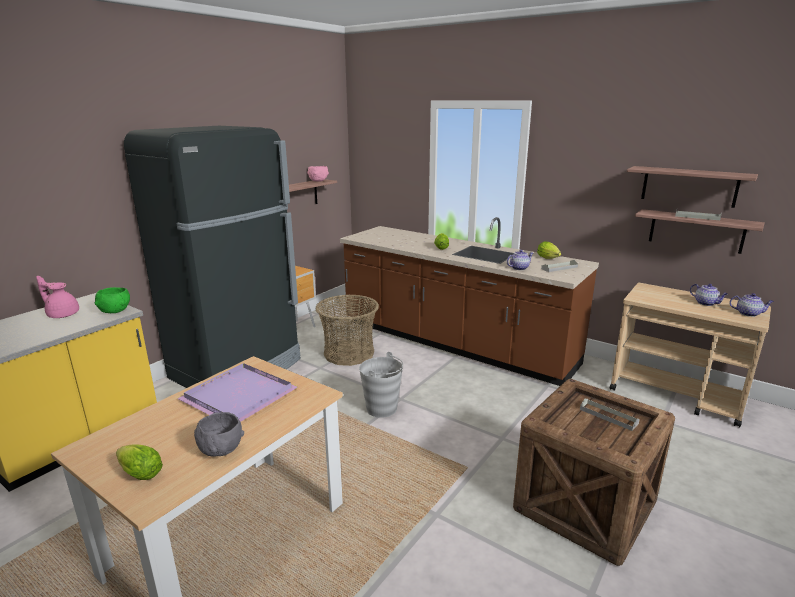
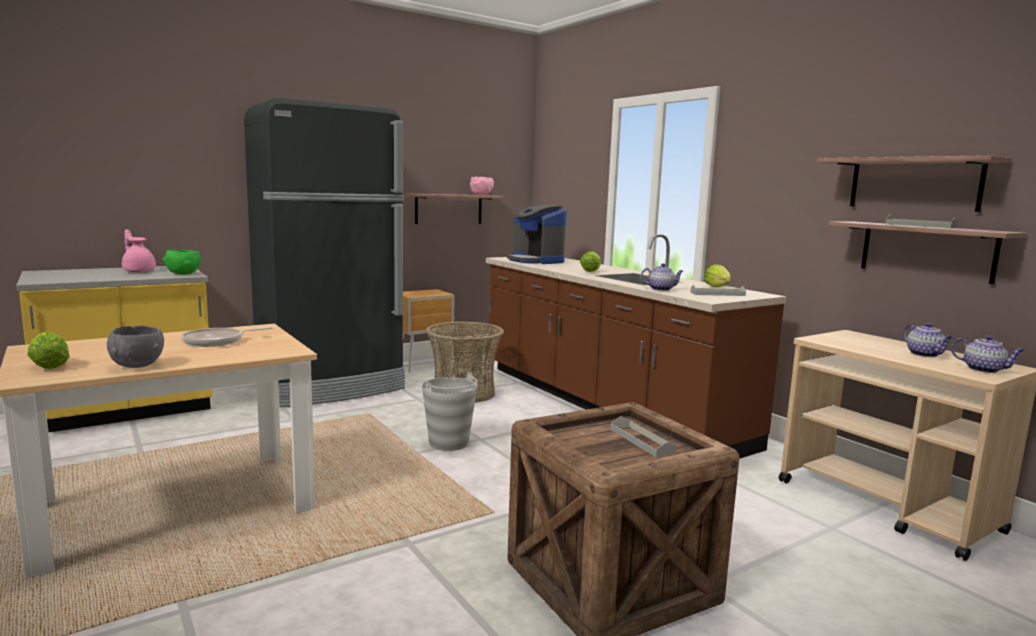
camera: 20 degrees right, 10 degrees down
purple tray [177,363,298,422] -> frying pan [181,327,273,347]
none -> coffee machine [507,205,567,264]

